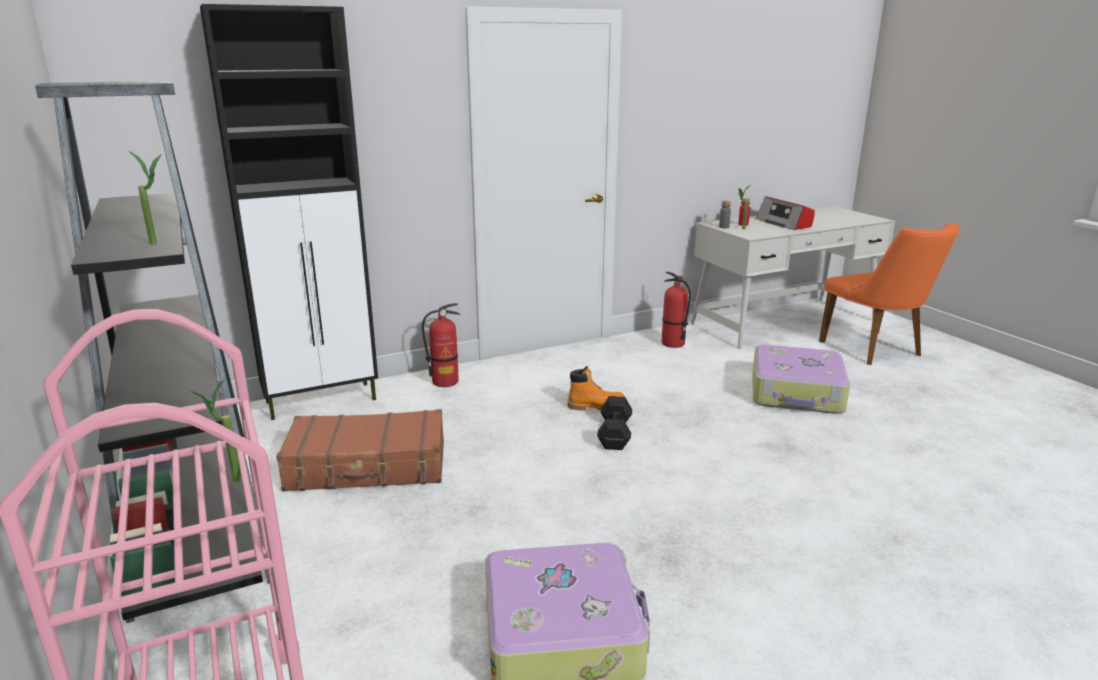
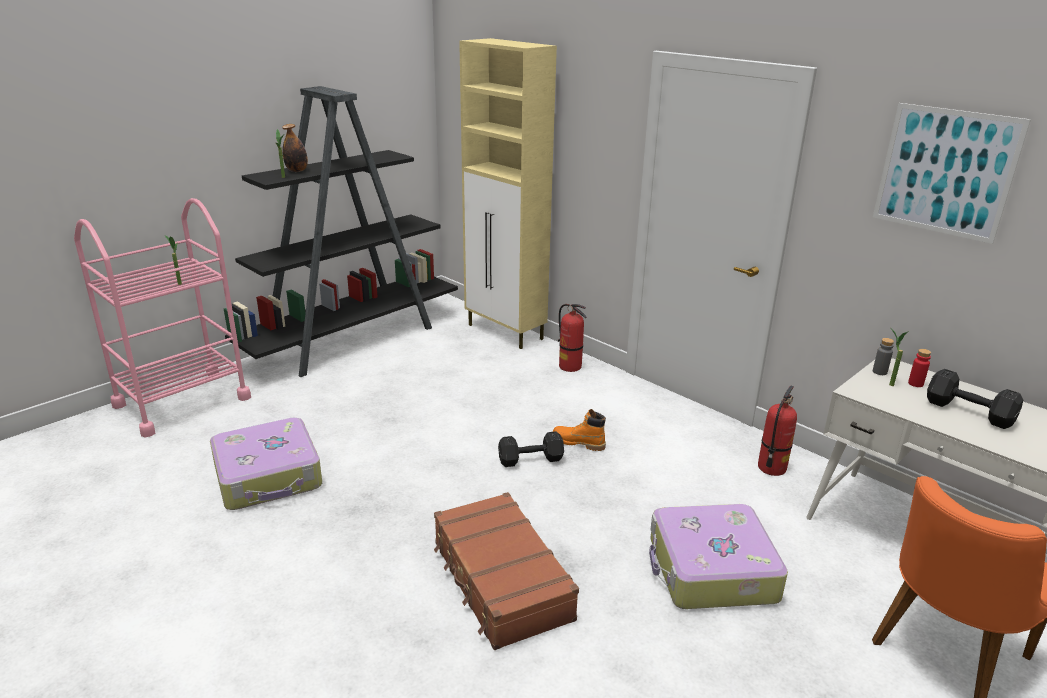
camera: 70 degrees right, 5 degrees up
black cabinet [200,4,378,420] -> beige cabinet [459,38,557,349]
brown suitcase [276,409,444,492] -> brown suitcase moved to [434,492,579,650]
orange boot [568,366,625,410] -> orange boot turned 135 degrees clockwise [552,409,606,451]
radio [756,196,815,230] -> black dumbbell [927,369,1023,429]
none -> bottle [282,124,308,172]
none -> picture [873,103,1031,244]

